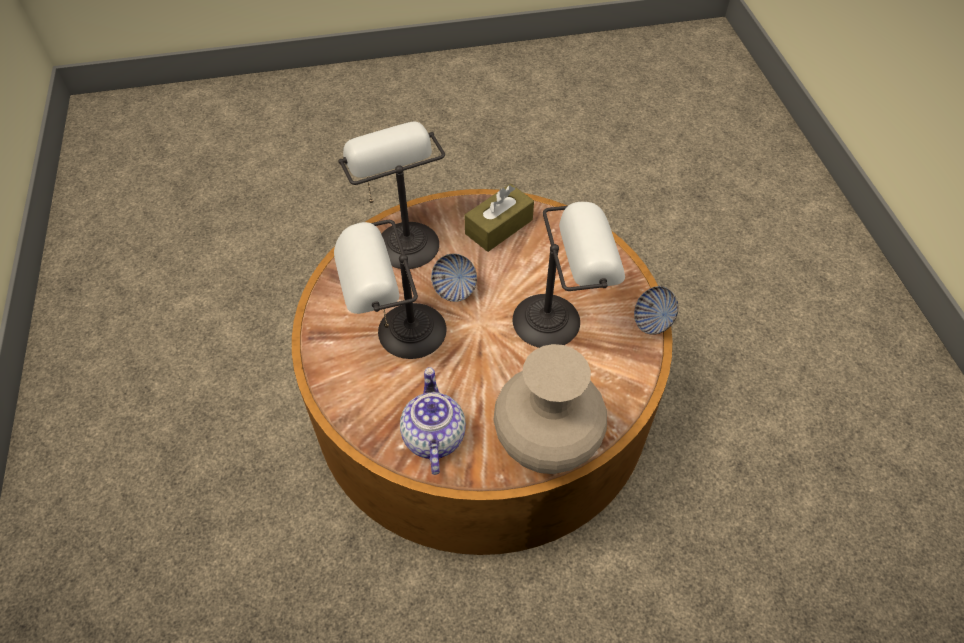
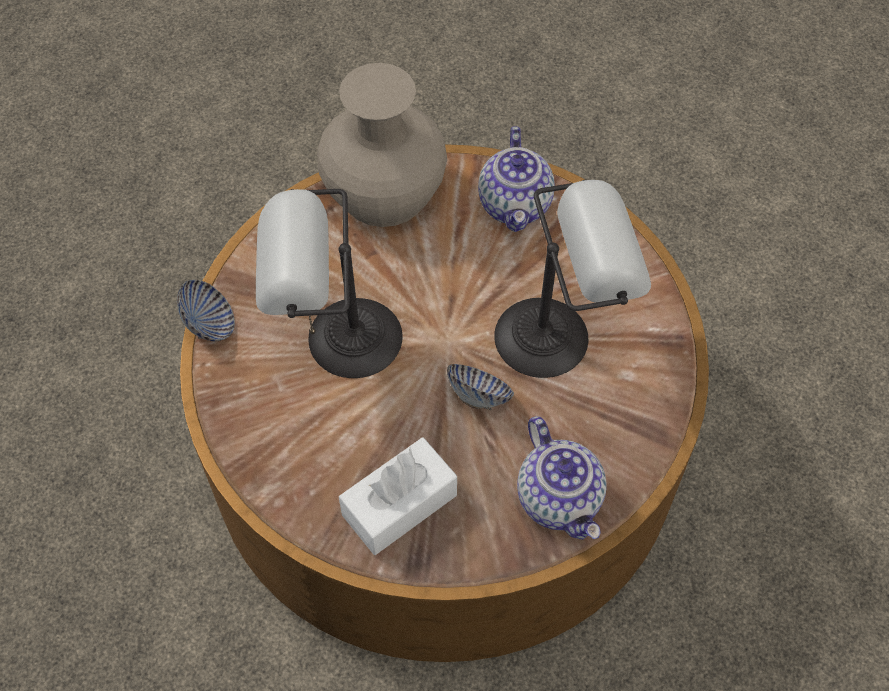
camera: 175 degrees left, 5 degrees up
table lamp [338,121,445,269] -> teapot [517,416,607,540]
brown tissue box [465,184,534,252] -> white tissue box [339,437,457,555]

